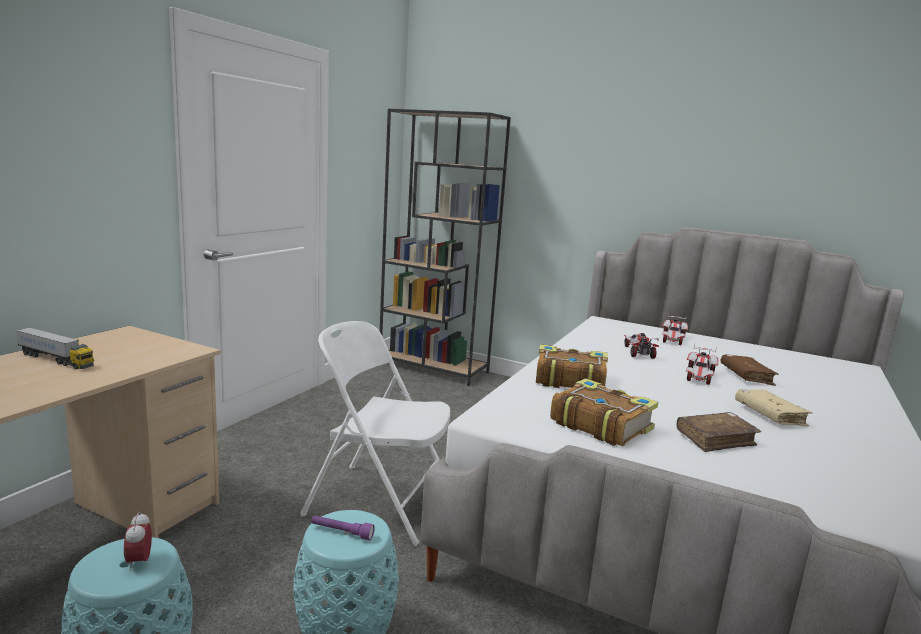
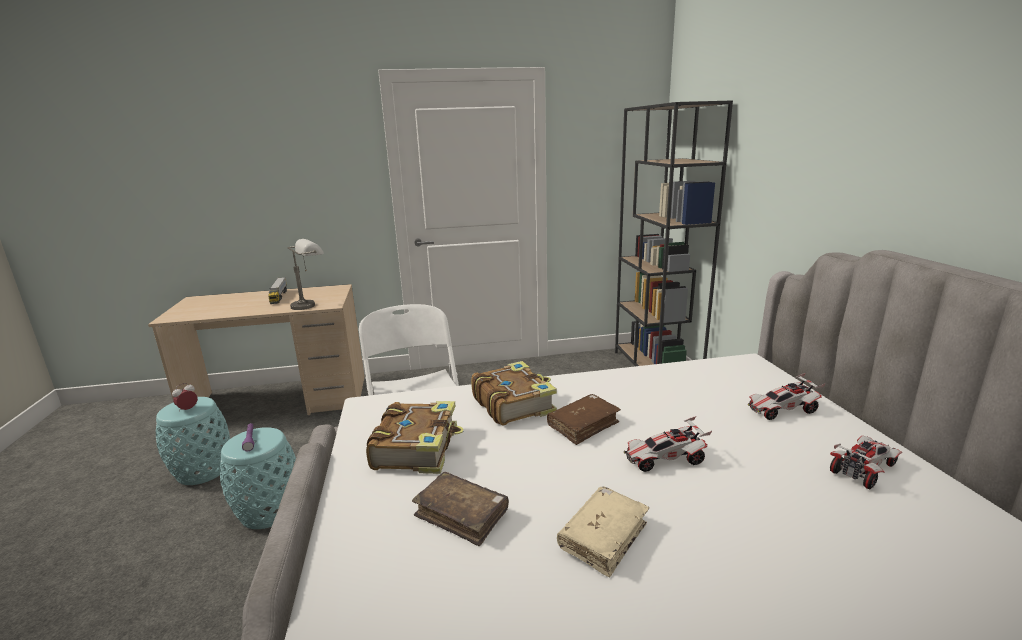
camera: 55 degrees right, 5 degrees up
toy car [624,333,659,359] -> toy car moved to [830,436,903,489]
brown book [721,355,779,386] -> brown book moved to [547,394,621,445]
none -> grey table lamp [288,239,324,310]

